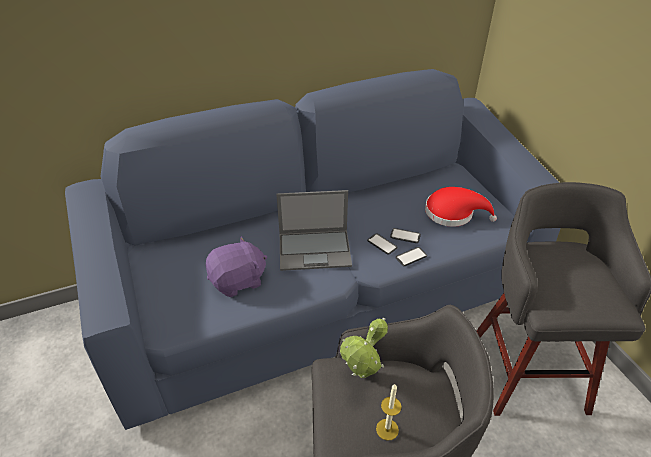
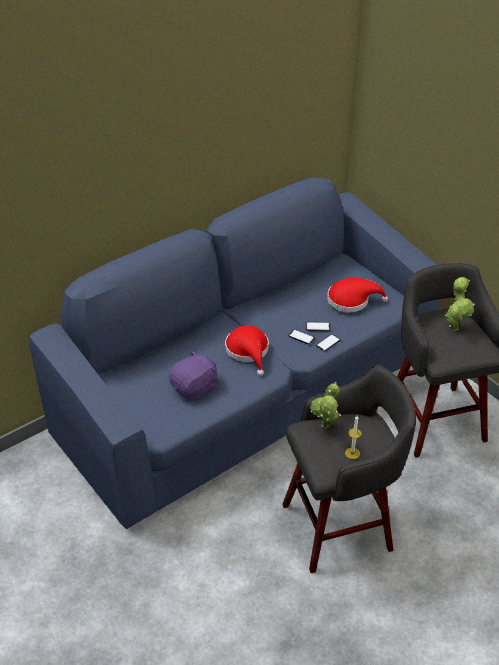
camera: 15 degrees left, 0 degrees up
laptop [276,190,352,271] -> red hat [225,325,269,376]
none -> potted plant [445,277,475,331]

